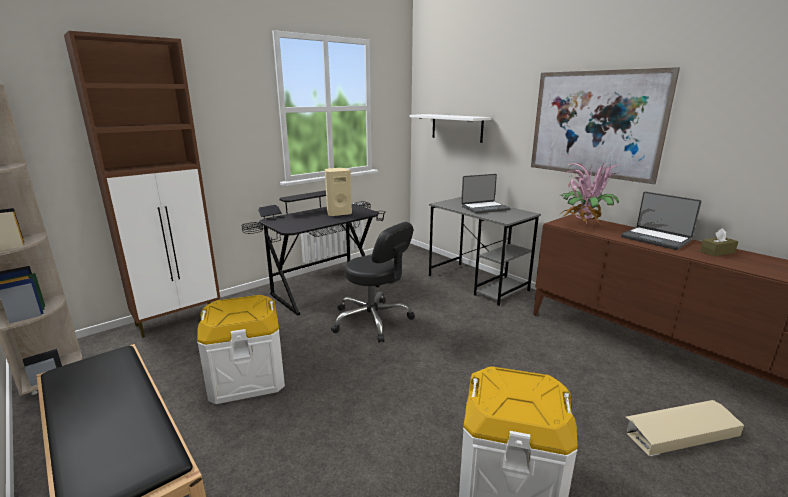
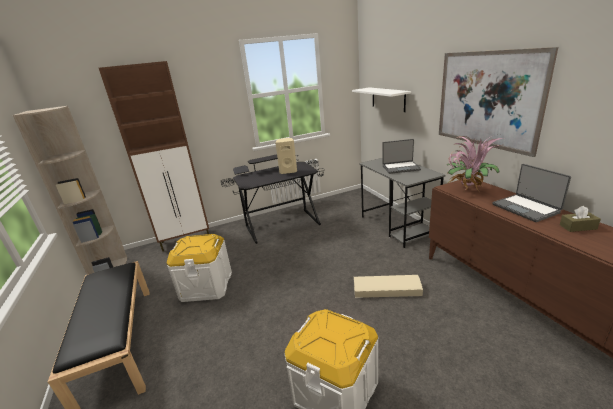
camera: 20 degrees right, 5 degrees up
black office chair [331,222,415,343] -> none
beige storage box [626,400,744,456] -> beige storage box moved to [354,275,423,298]

